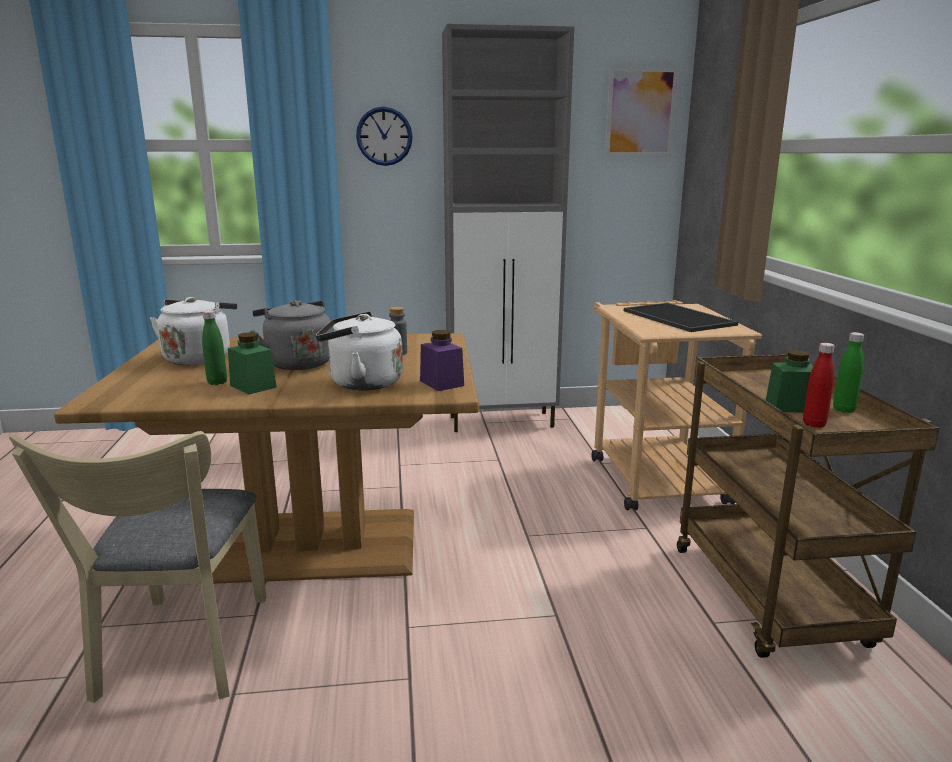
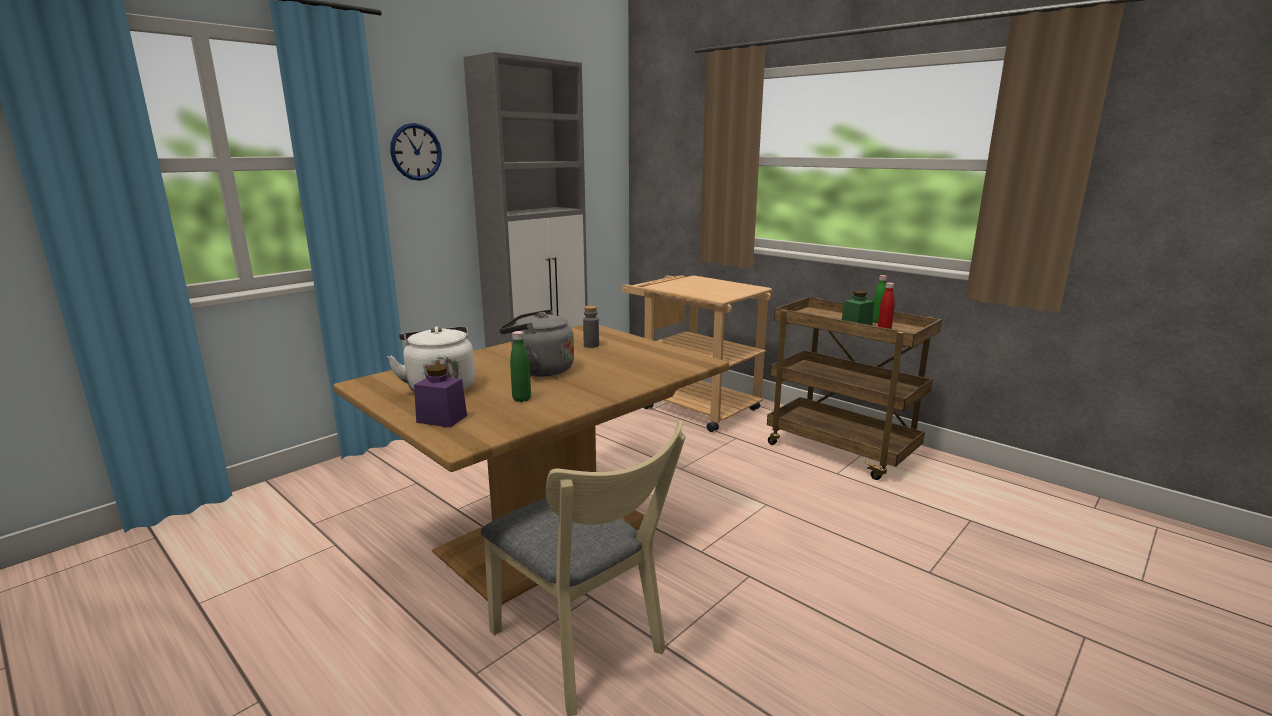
camera: 40 degrees left, 0 degrees up
green jar [228,332,277,395] -> none
white kettle [316,312,403,390] -> none
purple jar [420,330,464,391] -> purple jar moved to [414,365,467,428]
picture [605,67,678,156] -> none
tray [624,303,738,332] -> none

